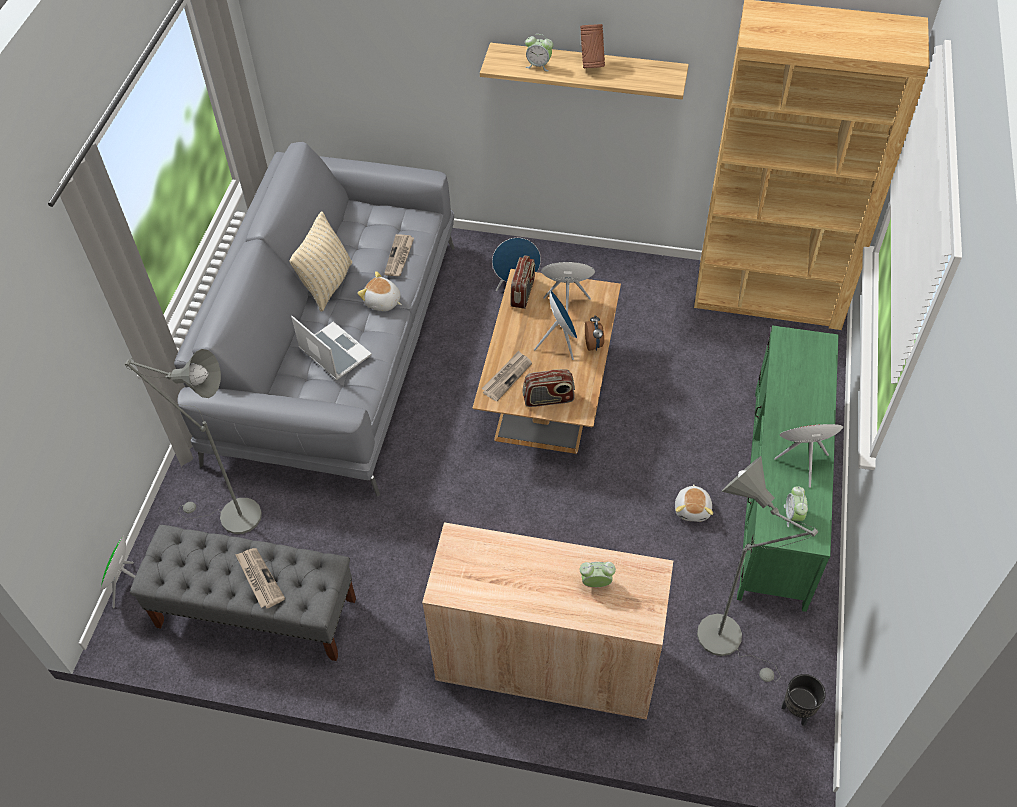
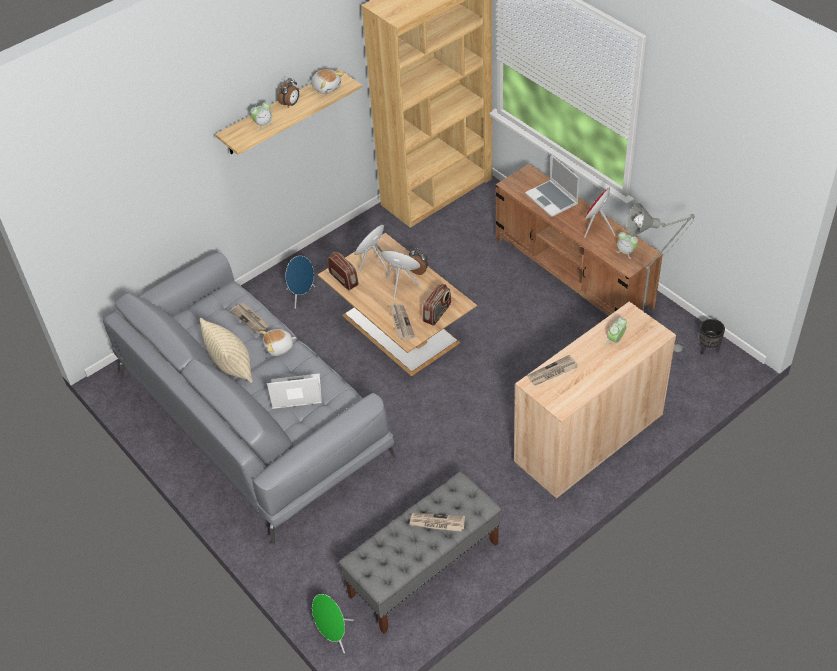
camera: 50 degrees left, 5 degrees down
grey floor lamp [125,349,262,534] -> none
brown vase [580,24,605,68] -> alarm clock [278,78,299,107]
plush toy [675,484,713,522] -> plush toy moved to [311,69,343,94]
green tv stand [737,325,838,612] -> brown tv stand [496,164,663,316]
none -> laptop [525,155,579,217]
none -> newspaper [527,355,578,386]

